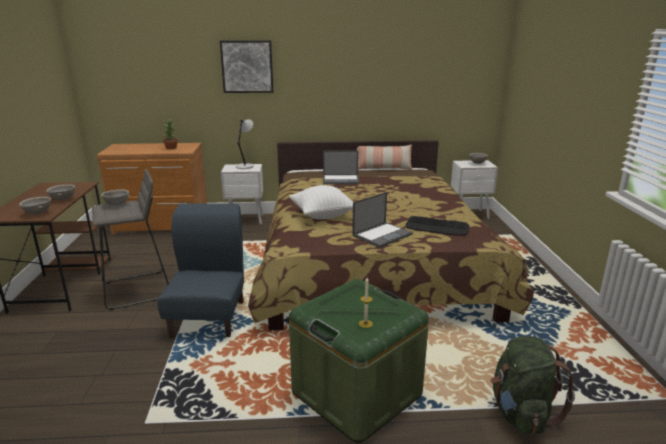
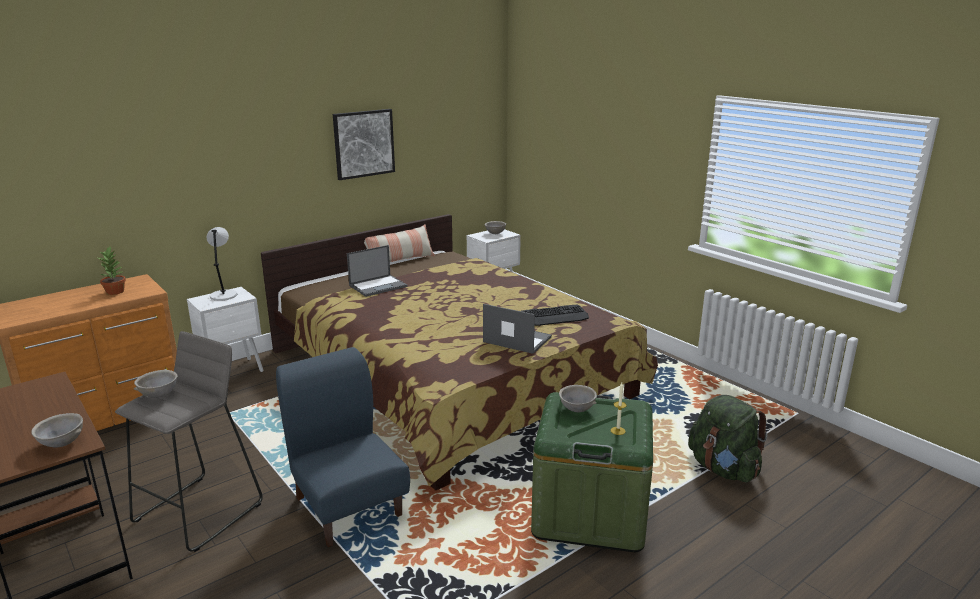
camera: 35 degrees left, 0 degrees up
grey bowl [46,184,75,201] -> grey bowl moved to [559,385,597,412]
picture [220,40,273,93] -> picture moved to [333,109,395,180]
white pillow [290,185,353,219] -> none
laptop [352,192,413,248] -> laptop turned 75 degrees counterclockwise [483,304,552,354]

